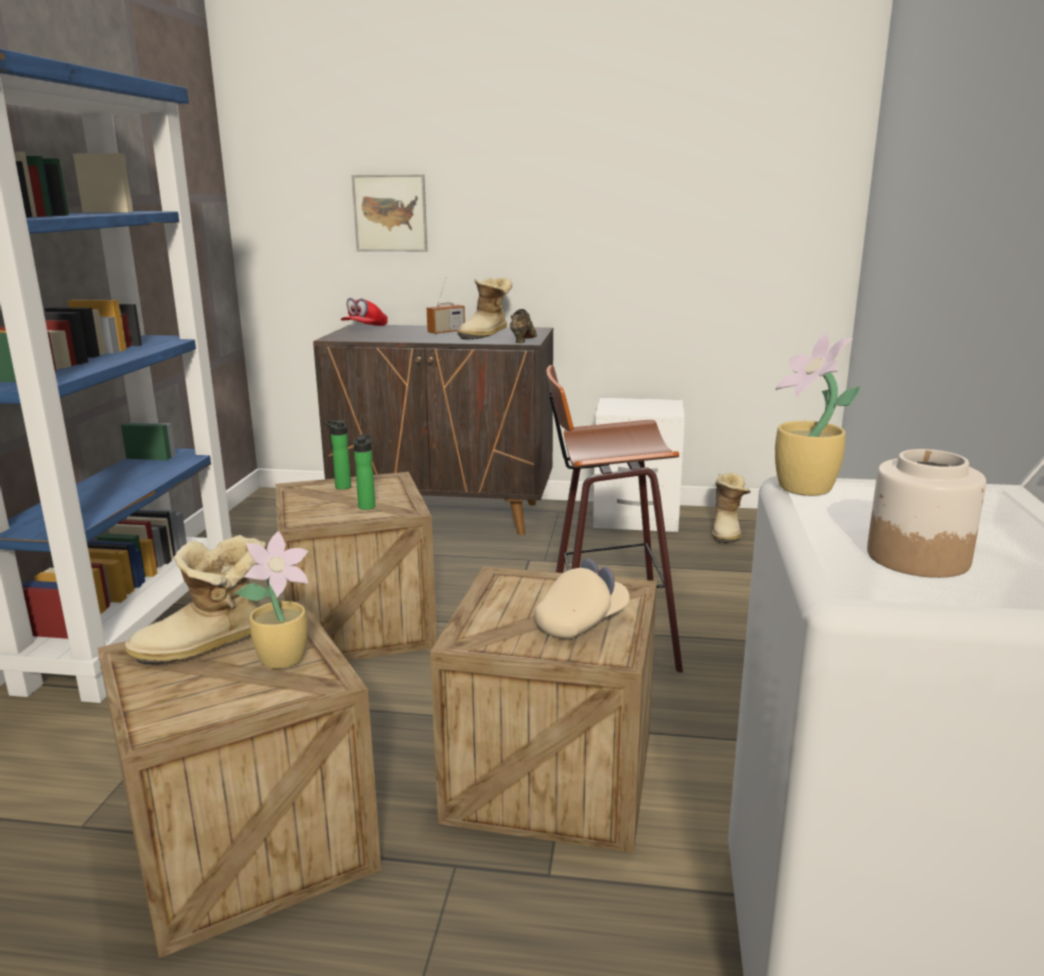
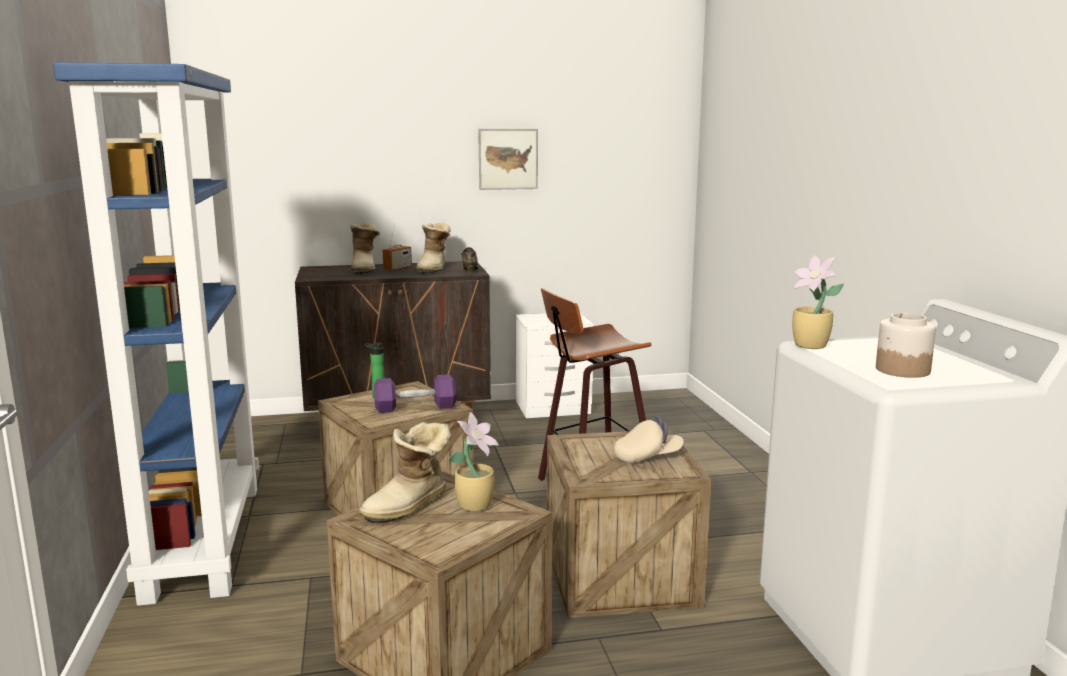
camera: 20 degrees left, 5 degrees down
red cap [341,298,388,326] -> none
picture [352,174,428,252] -> picture moved to [478,129,538,190]
bottle [354,434,375,510] -> purple dumbbell [374,374,456,413]
beige cap [535,558,630,639] -> beige cap turned 45 degrees clockwise [614,415,684,464]
boot [712,473,751,544] -> boot moved to [350,223,380,274]

